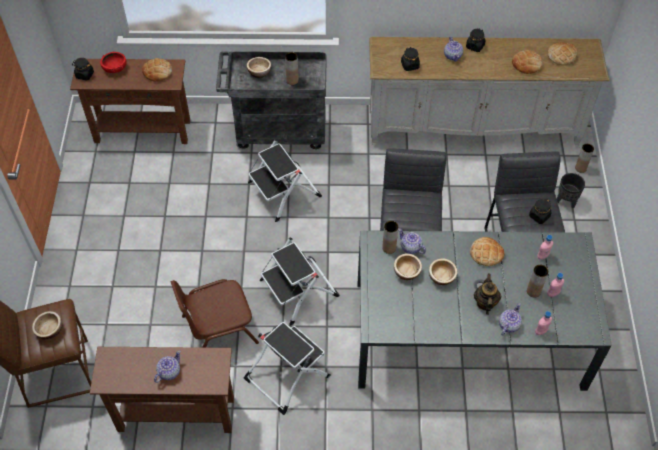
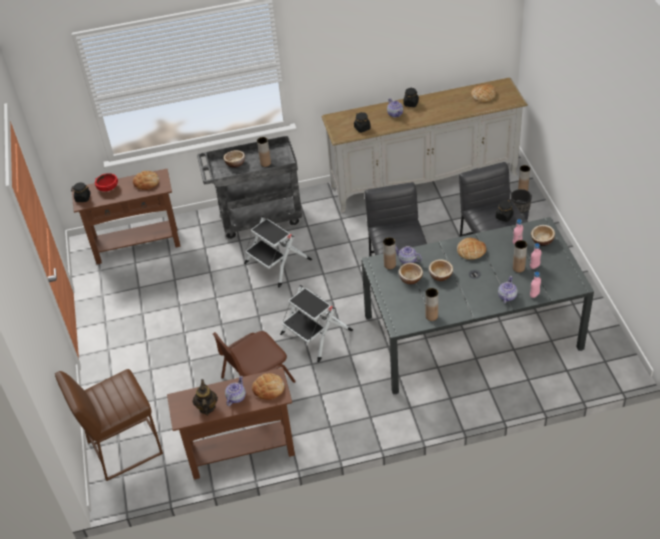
camera: 10 degrees left, 10 degrees down
bowl [32,311,62,339] -> bowl moved to [531,225,555,246]
step ladder [244,322,331,415] -> none
teapot [474,274,501,315] -> teapot moved to [193,379,218,416]
bread [512,50,543,74] -> bread moved to [252,373,284,400]
none -> brown vase [425,288,438,321]

